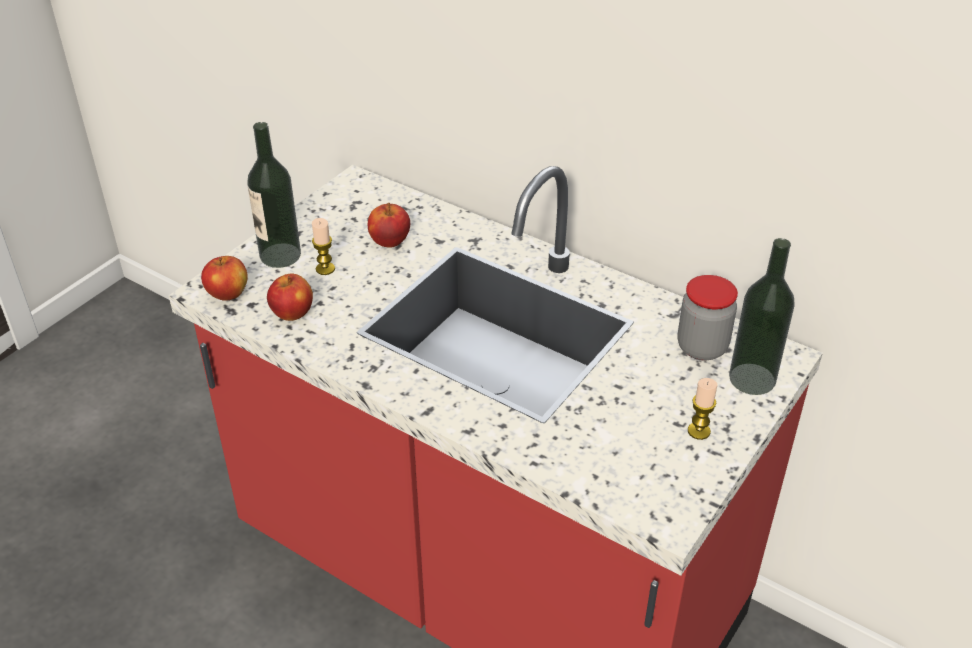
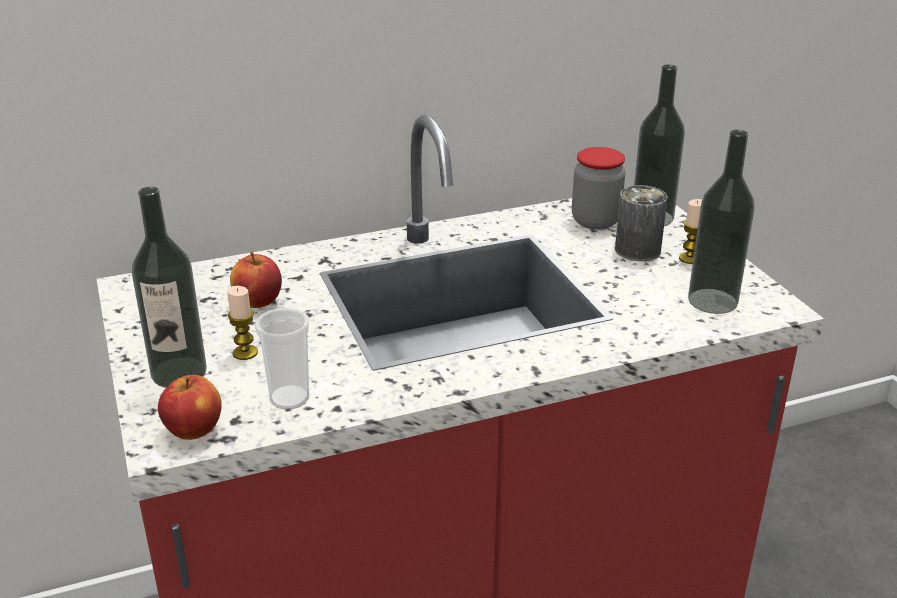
camera: 55 degrees left, 10 degrees down
apple [267,274,313,321] -> cup [255,308,309,410]
none -> can [615,185,668,261]
none -> bottle [688,130,755,314]

